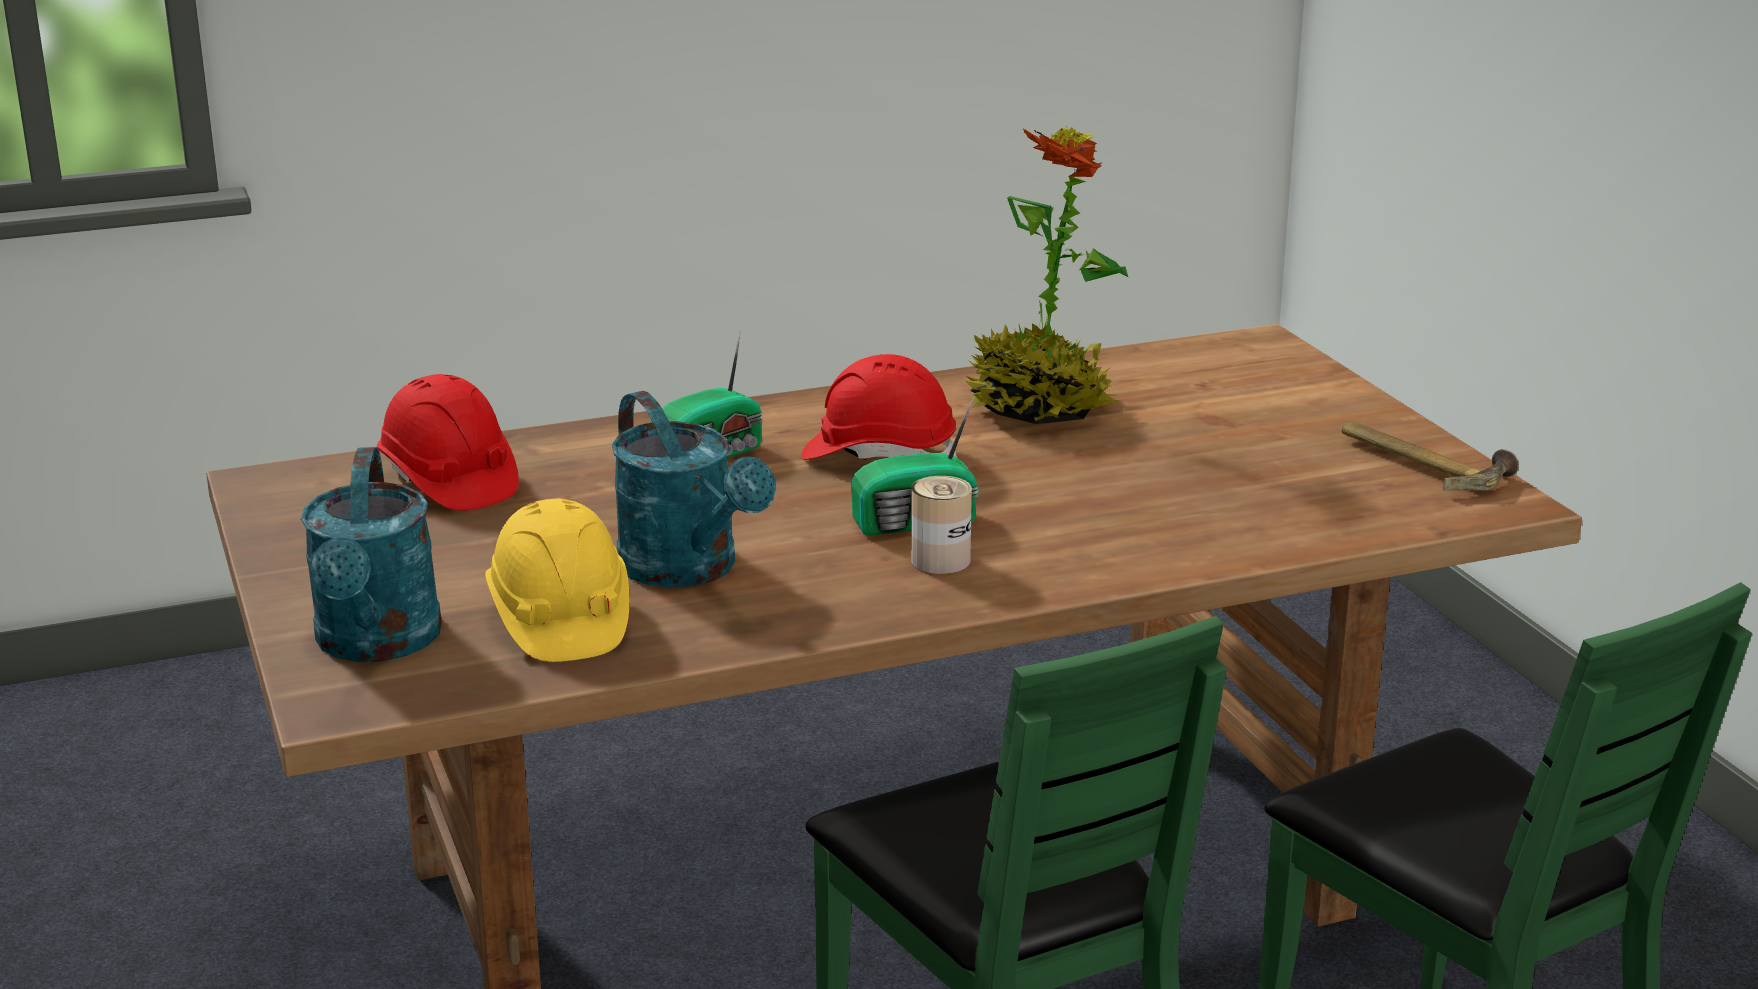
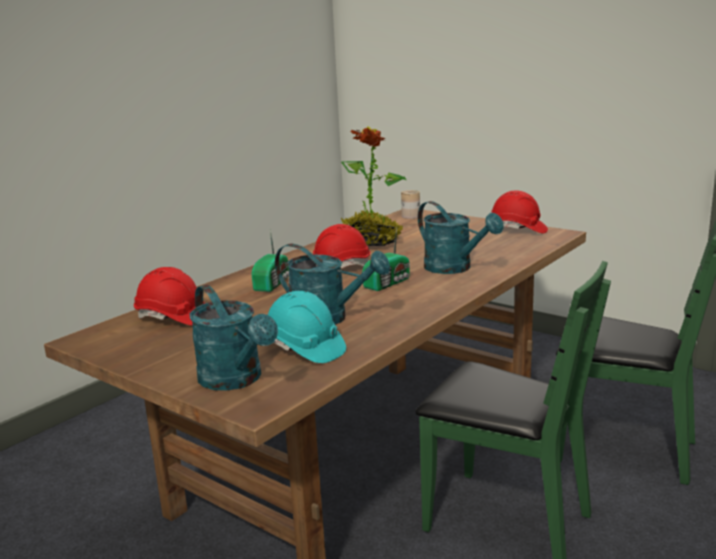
camera: 30 degrees left, 5 degrees down
yellow hard hat [485,498,629,662] -> turquoise hard hat [268,291,346,363]
can [911,476,972,574] -> can moved to [401,190,420,219]
hammer [1342,421,1519,491] -> red hard hat [491,190,548,234]
none -> turquoise watering can [418,201,504,274]

